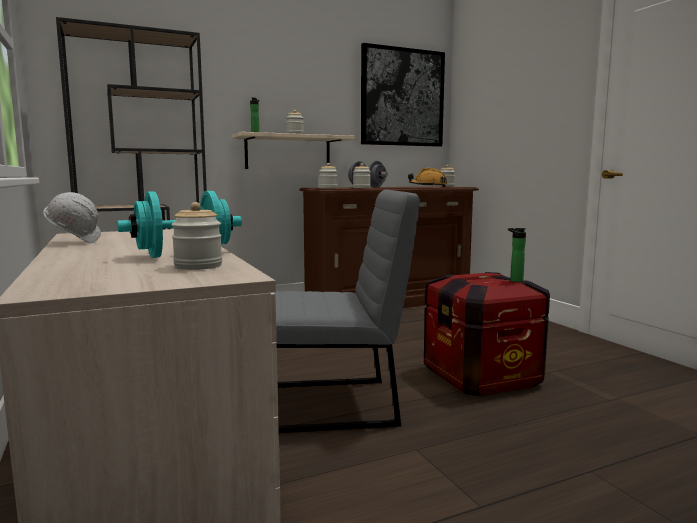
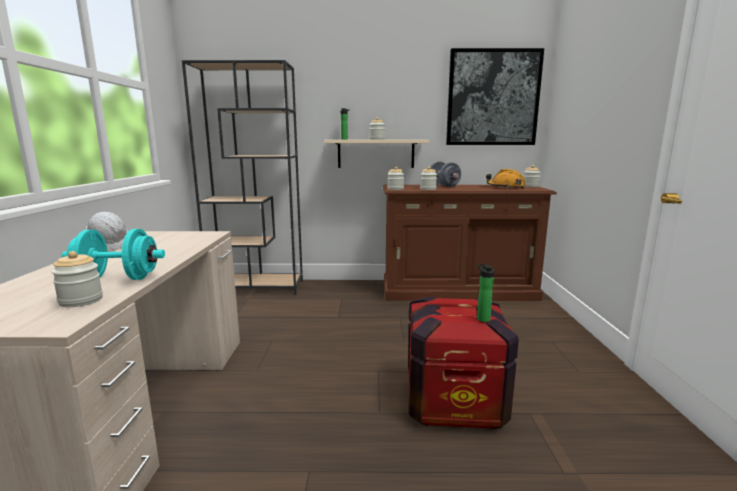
camera: 25 degrees right, 5 degrees up
grey chair [273,189,420,433] -> none

